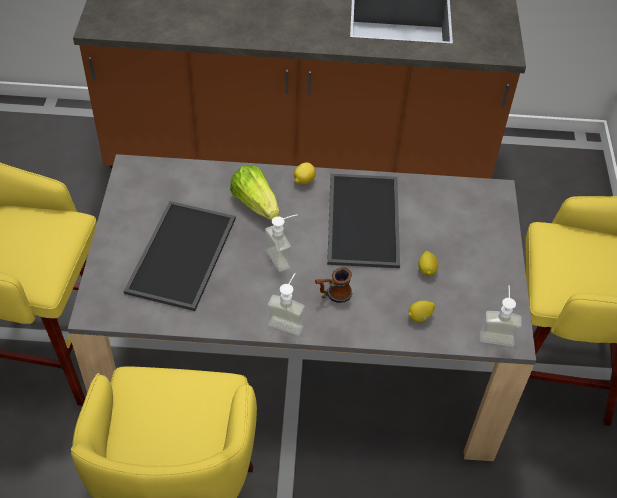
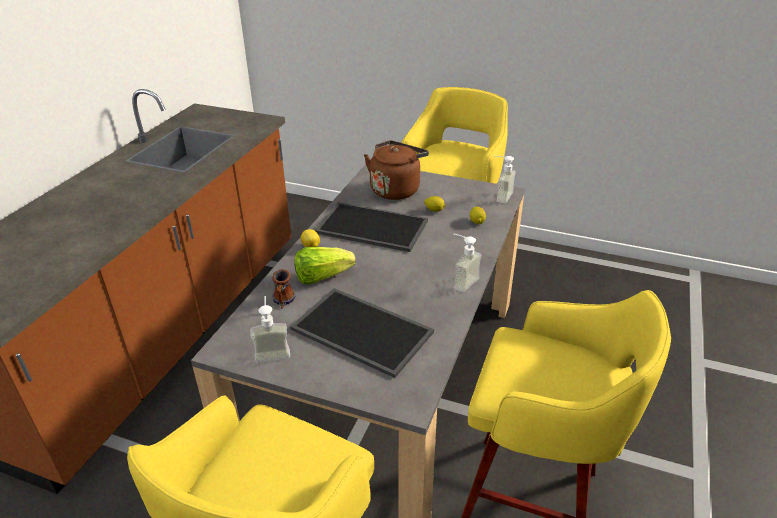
camera: 70 degrees left, 15 degrees down
soap dispenser [265,214,298,272] -> soap dispenser moved to [251,296,290,363]
mug [315,267,352,303] -> mug moved to [272,269,295,308]
none -> brown kettle [364,140,429,200]

